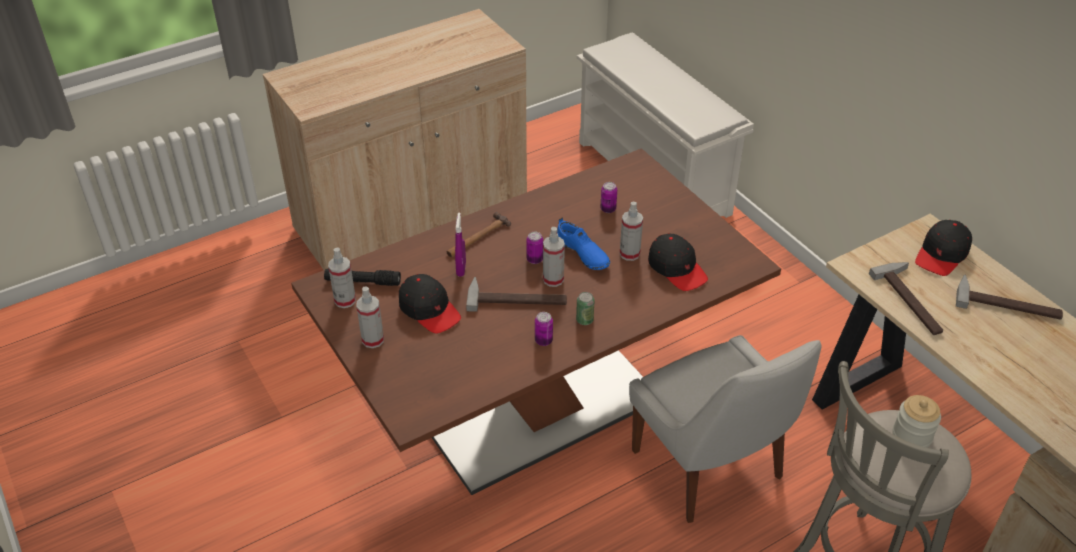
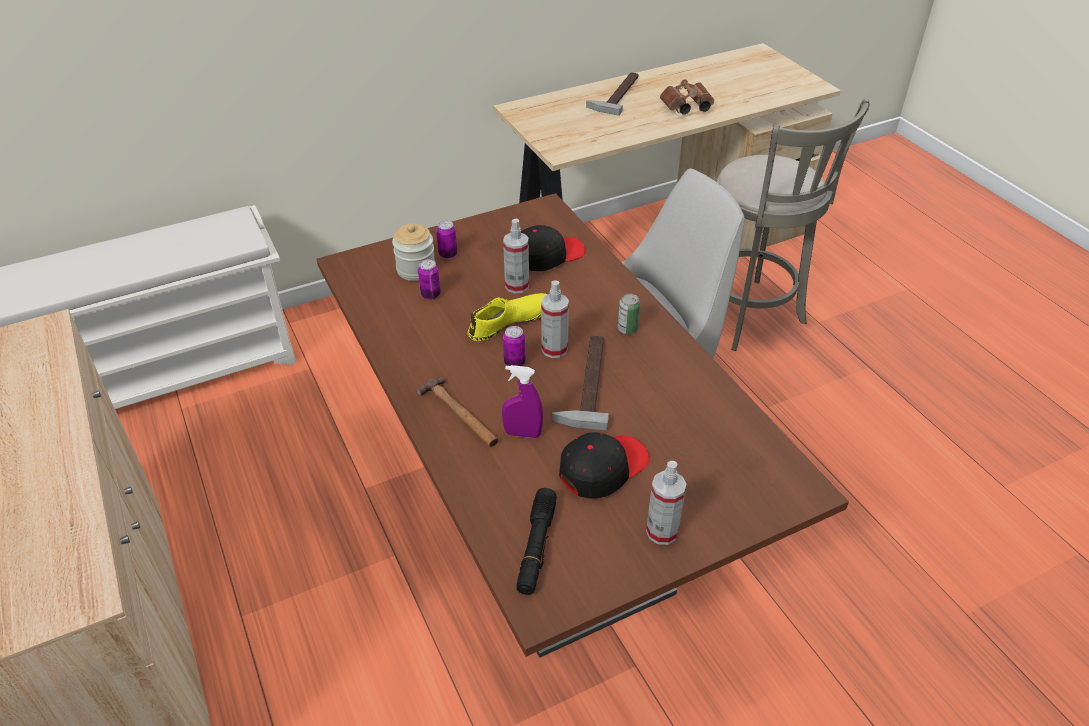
camera: 85 degrees left, 0 degrees up
spray bottle [328,248,356,308] -> none
can [535,312,553,346] -> can moved to [436,221,457,259]
blue shoe [557,218,610,270] -> yellow shoe [467,293,548,341]
hammer [869,262,943,335] -> none
jar [893,395,941,448] -> jar moved to [392,224,436,281]
black cap [915,220,972,276] -> none
none -> brown binoculars [660,79,714,114]

